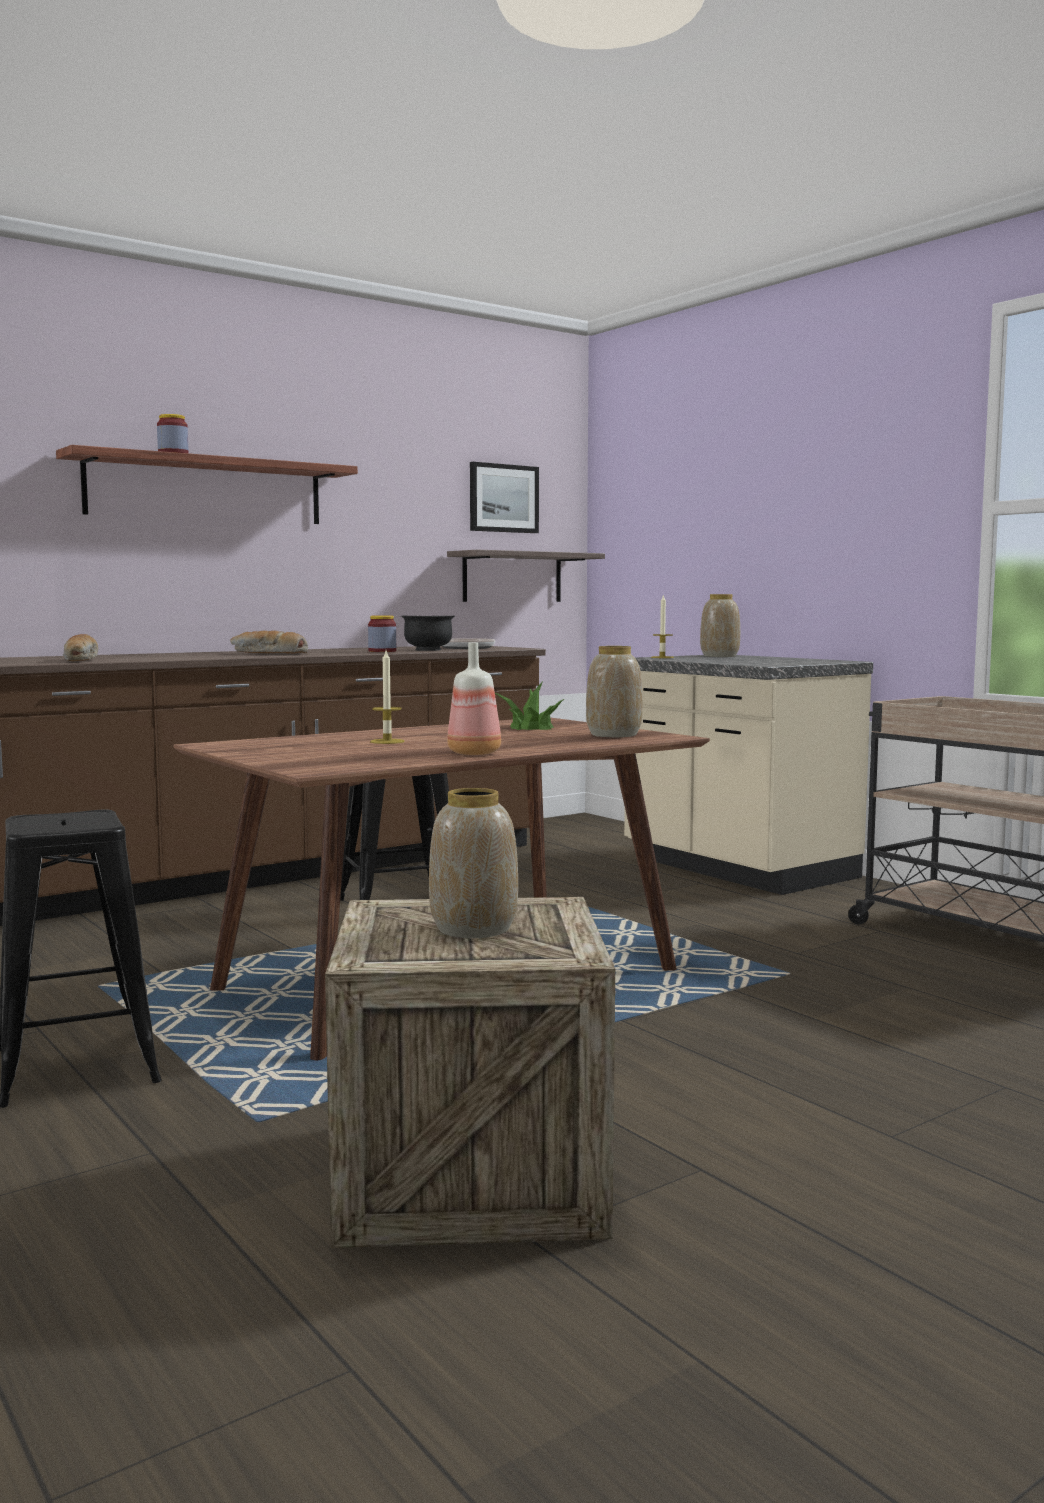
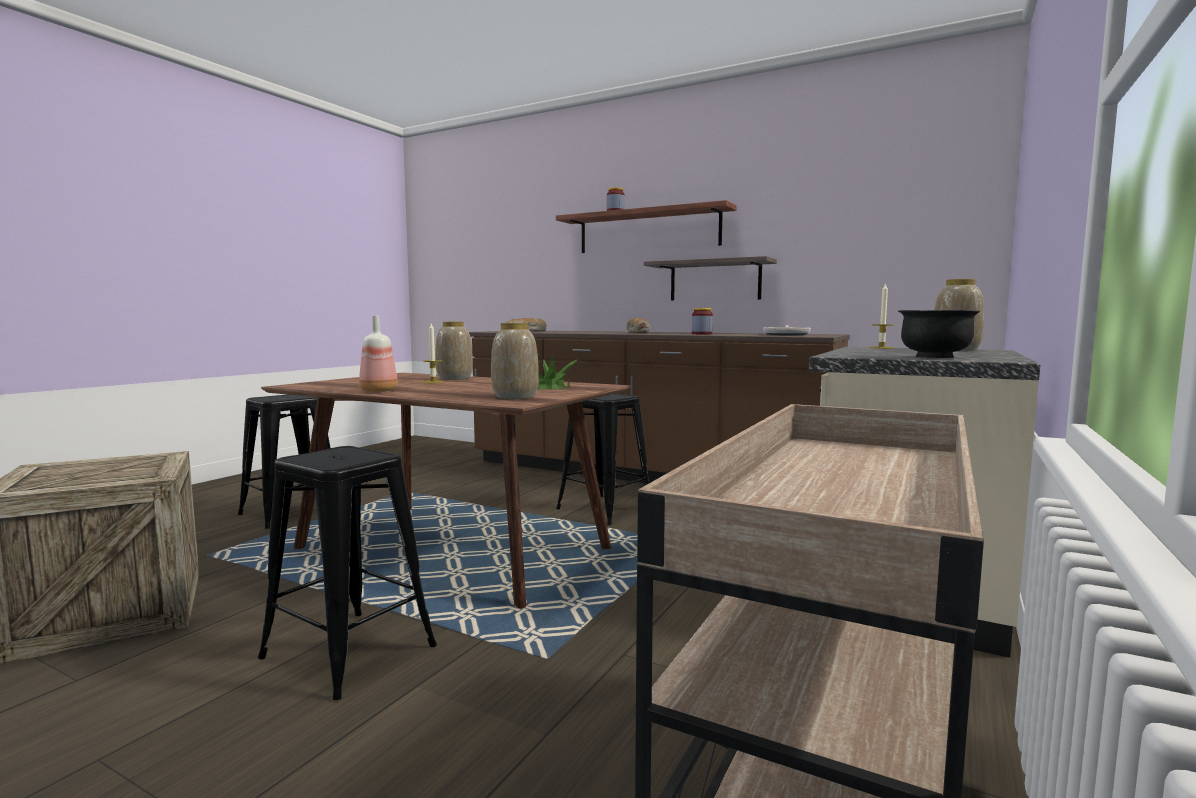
camera: 65 degrees right, 0 degrees up
black bowl [401,616,455,651] -> black bowl moved to [898,310,981,358]
vase [429,788,518,938] -> vase moved to [435,322,473,380]
shelf [447,550,605,602] -> shelf moved to [644,256,777,301]
picture [470,462,539,533] -> none
none -> black stool [258,446,437,700]

